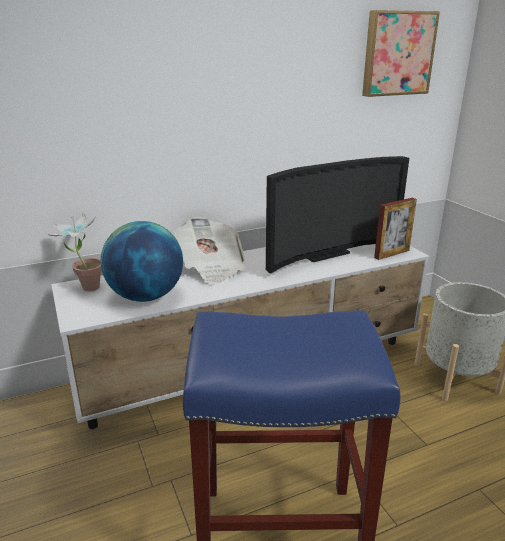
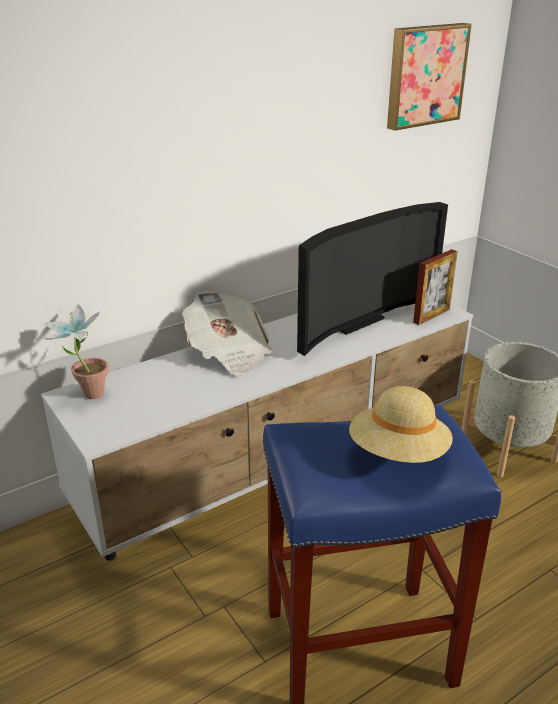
camera: 10 degrees left, 5 degrees up
globe [101,221,183,302] -> none
none -> beige hat [349,386,453,463]

